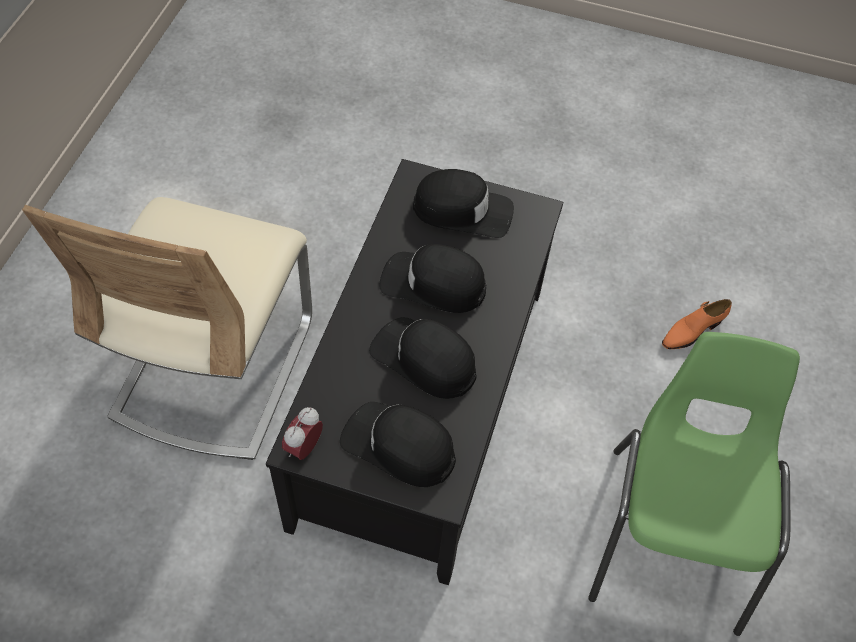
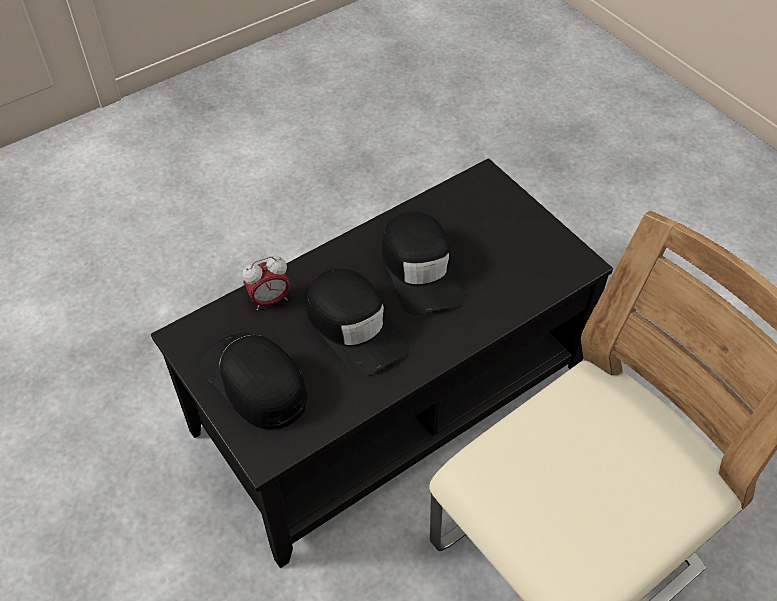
camera: 140 degrees left, 5 degrees down
alarm clock [282,407,323,460] -> alarm clock moved to [242,256,291,310]
black cap [340,402,456,487] -> none
green chair [588,332,800,636] -> none
orange shoe [662,299,732,349] -> none

